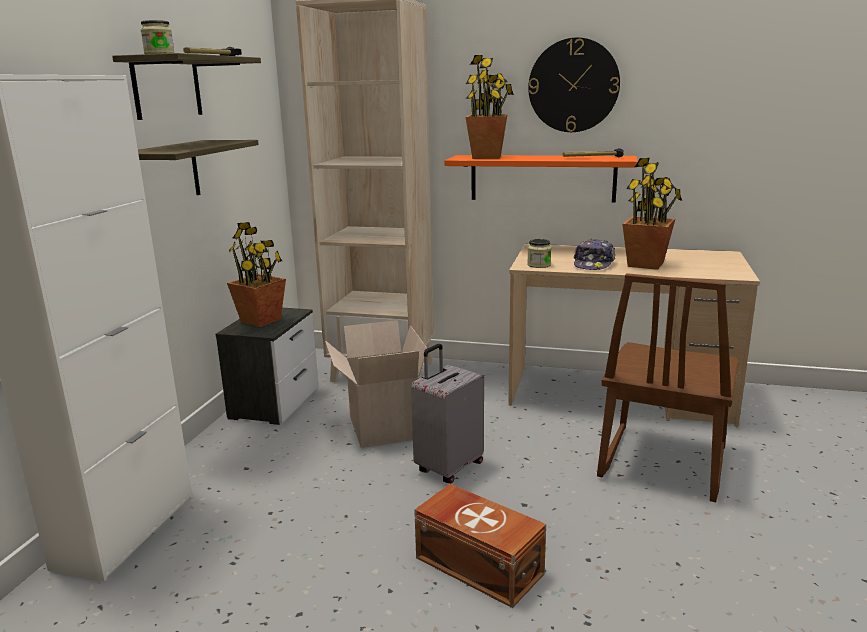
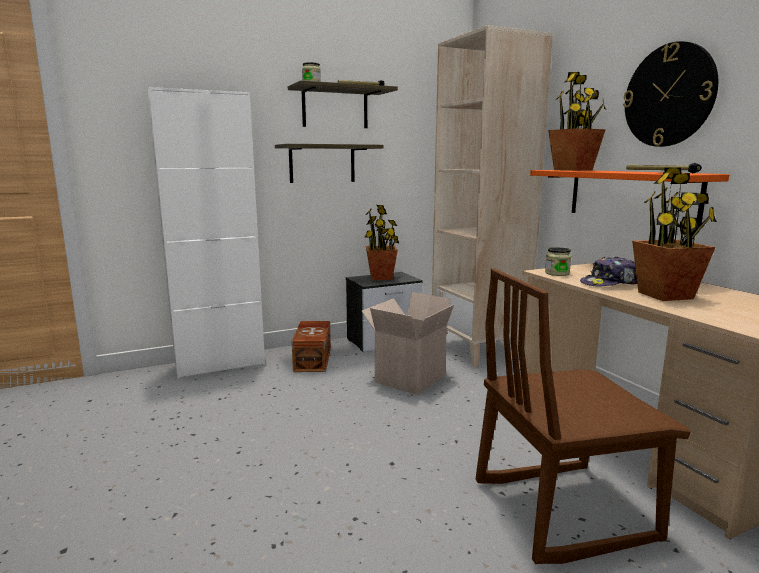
camera: 50 degrees right, 5 degrees down
grey suitcase [411,344,484,483] -> none
brown storage box [414,484,546,608] -> brown storage box moved to [292,321,331,372]

